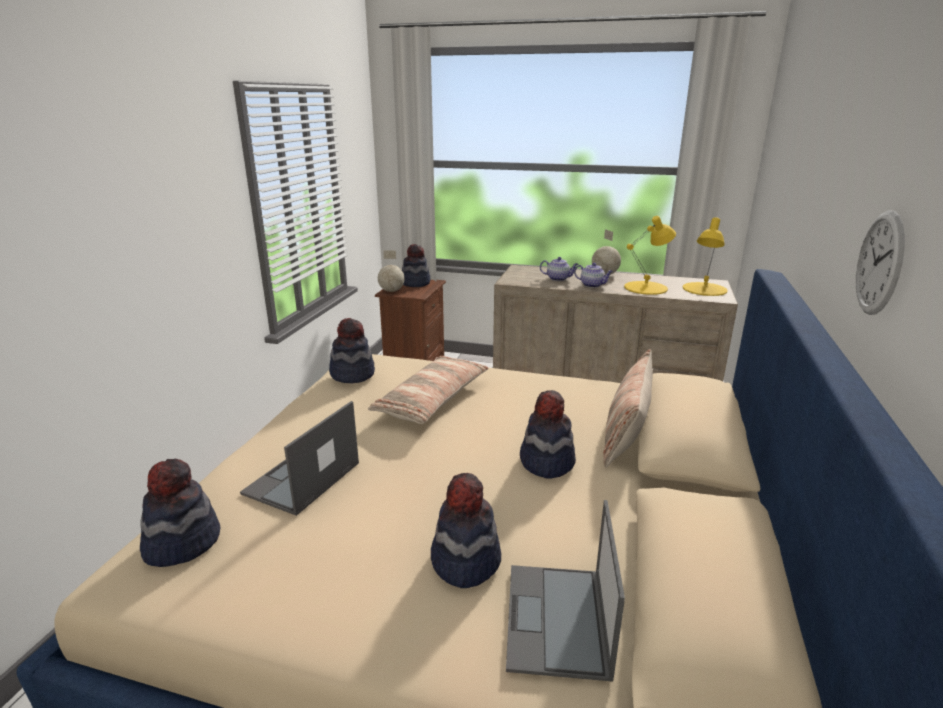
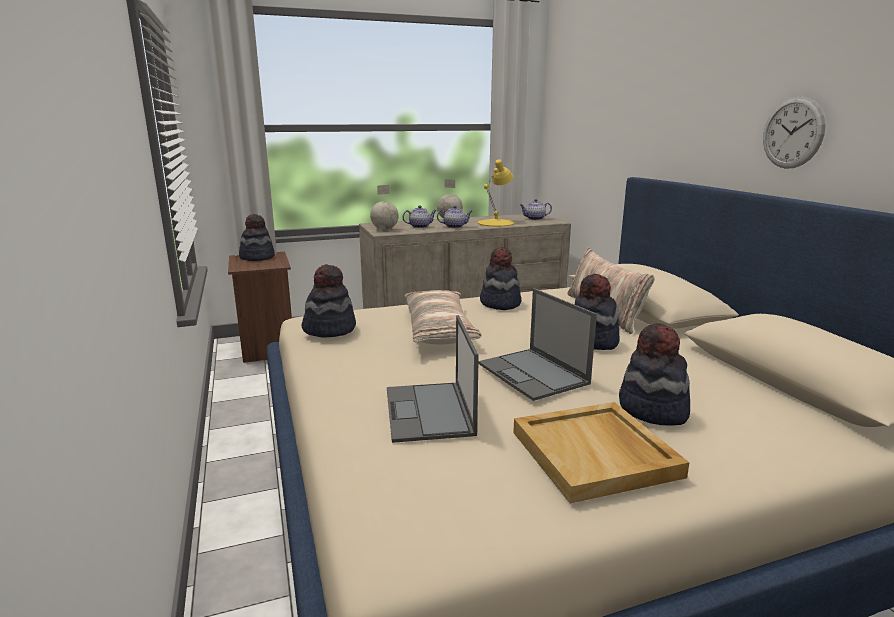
camera: 35 degrees left, 5 degrees down
hat [140,459,220,567] -> hat moved to [480,247,521,310]
globe [378,250,405,292] -> globe moved to [370,185,399,230]
laptop [506,500,625,682] -> laptop moved to [478,288,597,401]
yellow table lamp [683,217,728,296] -> teapot [520,199,552,220]
none -> beige tray [513,402,690,503]

